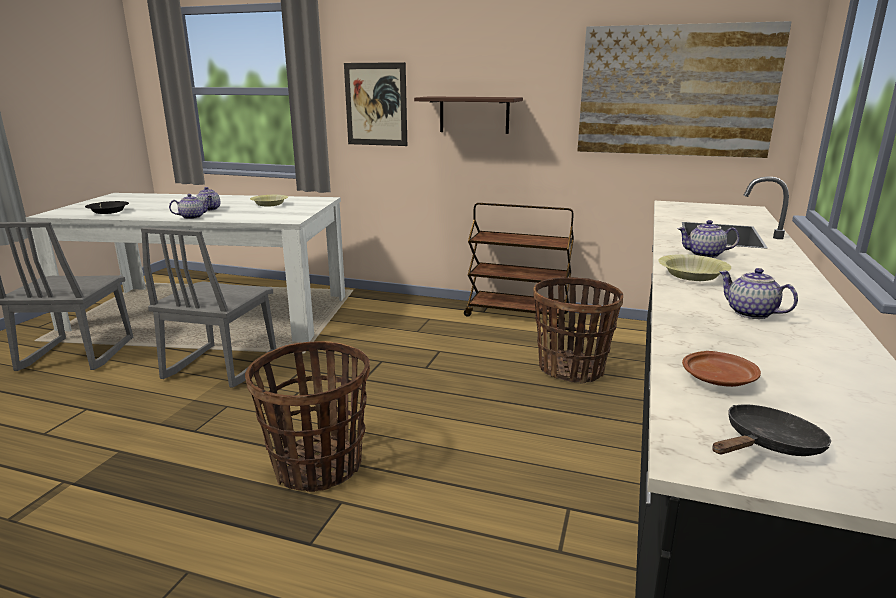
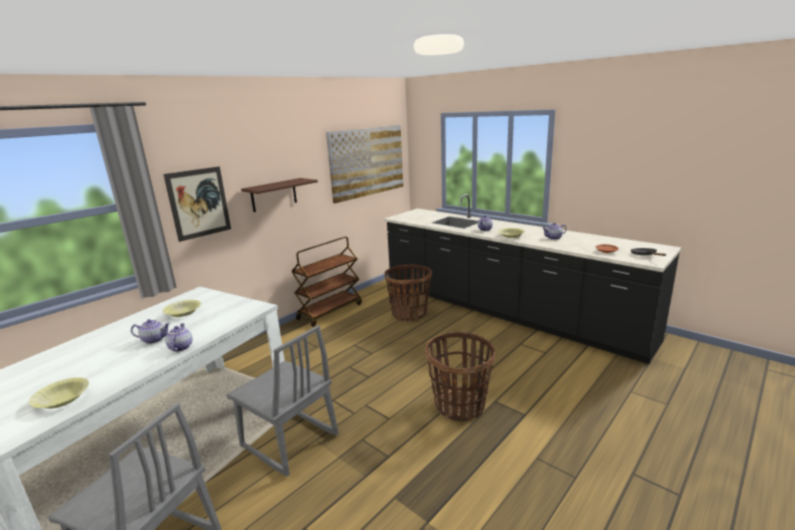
camera: 65 degrees left, 0 degrees up
black bowl [85,201,129,214] -> yellow bowl [29,378,89,409]

